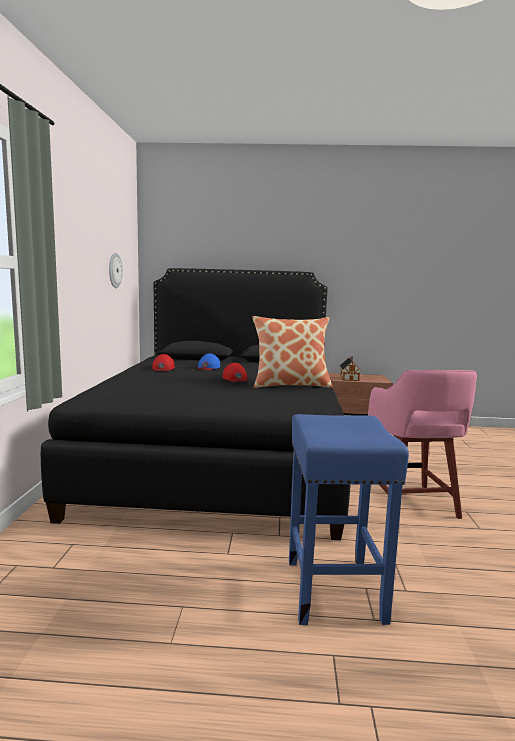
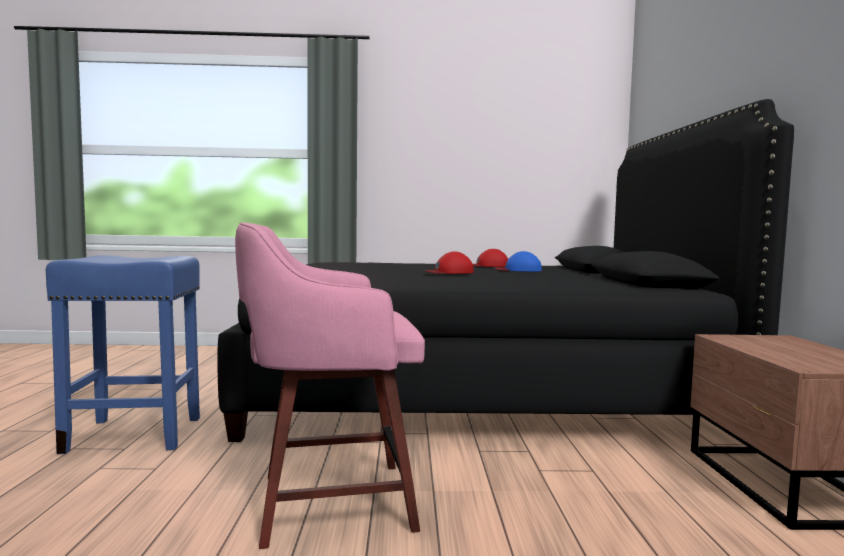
camera: 85 degrees right, 5 degrees down
wall clock [109,253,123,288] -> none
pillow [253,316,333,388] -> none
toy house [340,356,361,381] -> none

